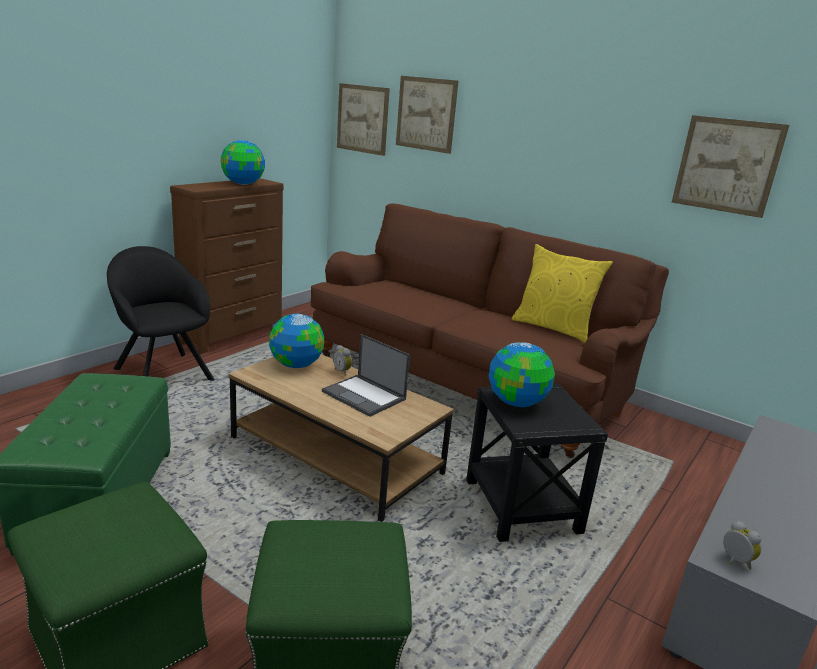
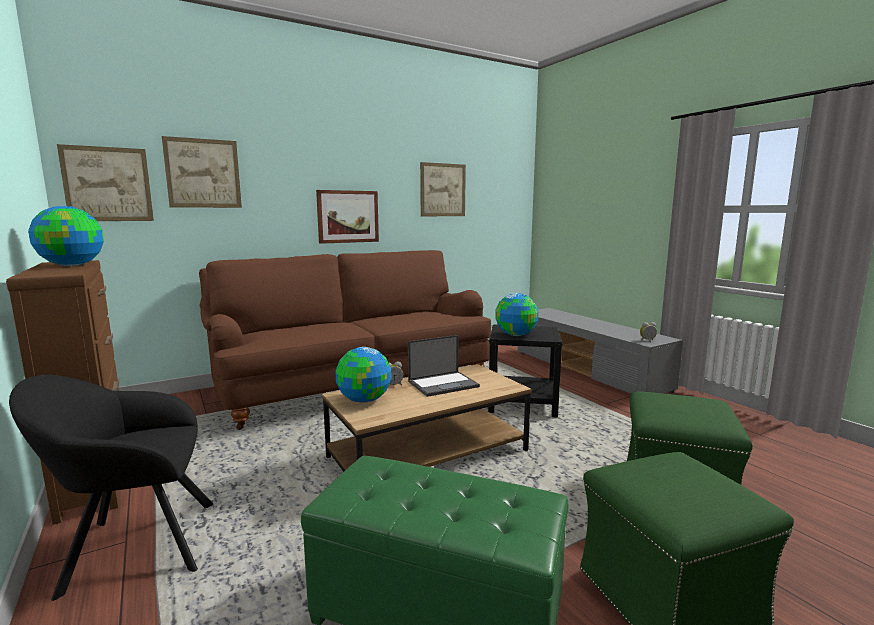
camera: 65 degrees left, 10 degrees down
yellow pillow [511,244,613,343] -> none
none -> picture [316,190,379,244]

